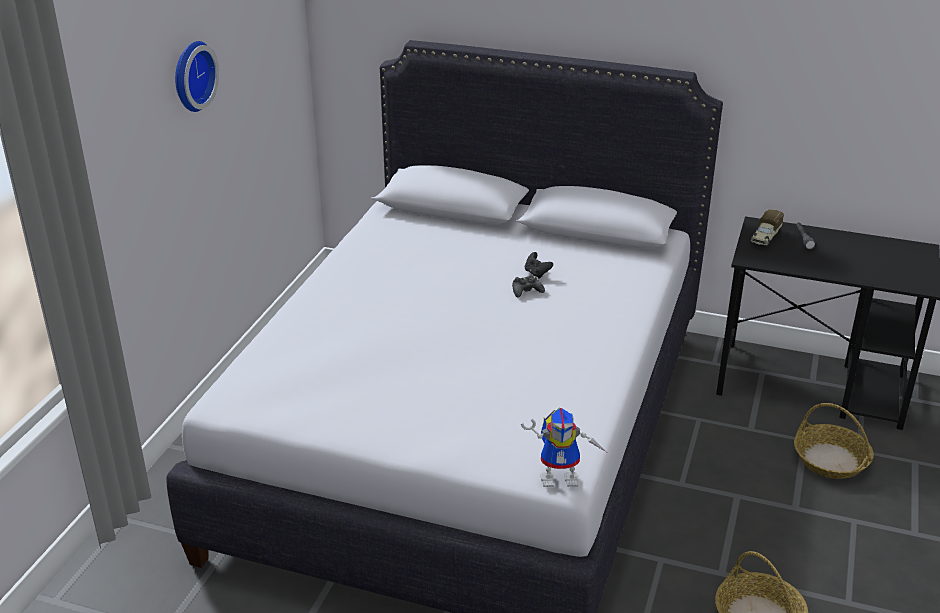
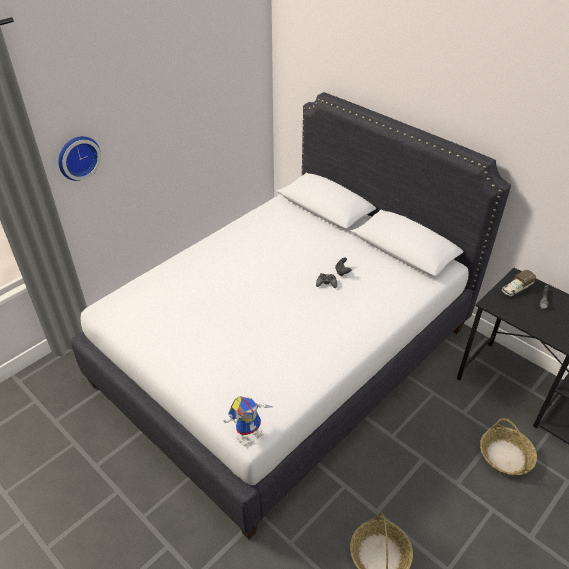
camera: 25 degrees right, 10 degrees up
wall clock [175,41,219,112] -> wall clock moved to [58,136,101,181]
toy robot [521,407,606,487] -> toy robot turned 60 degrees counterclockwise [223,396,273,446]

